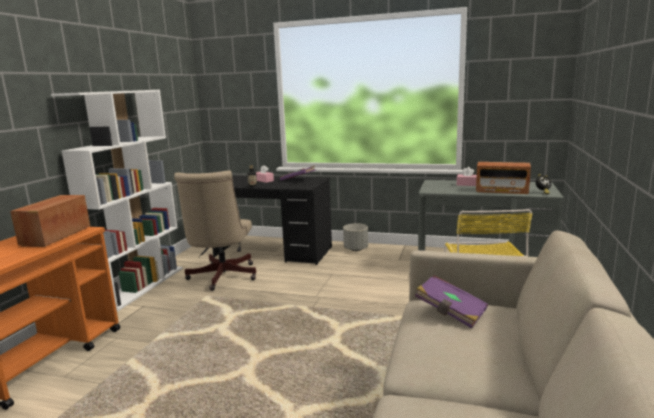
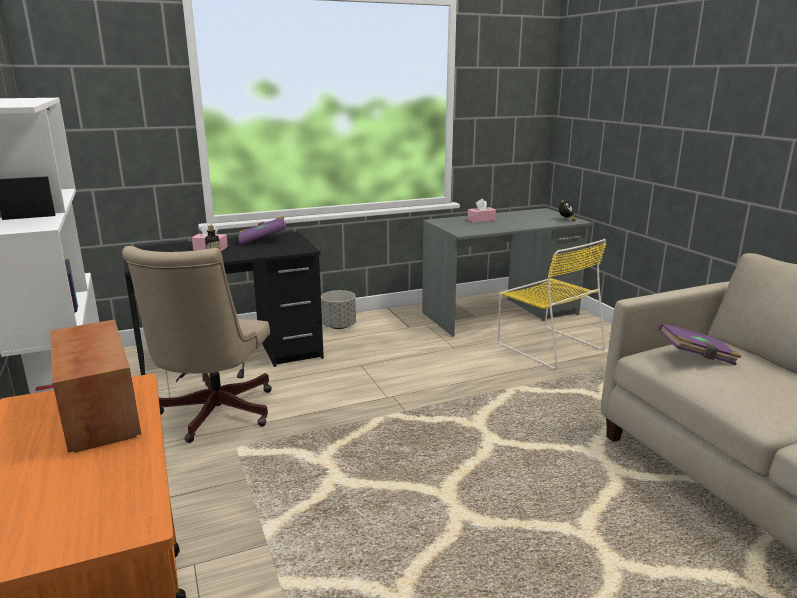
camera: 40 degrees left, 5 degrees up
beige office chair [174,170,256,291] -> beige office chair turned 45 degrees clockwise [122,246,272,443]
radio [476,162,531,194] -> none

